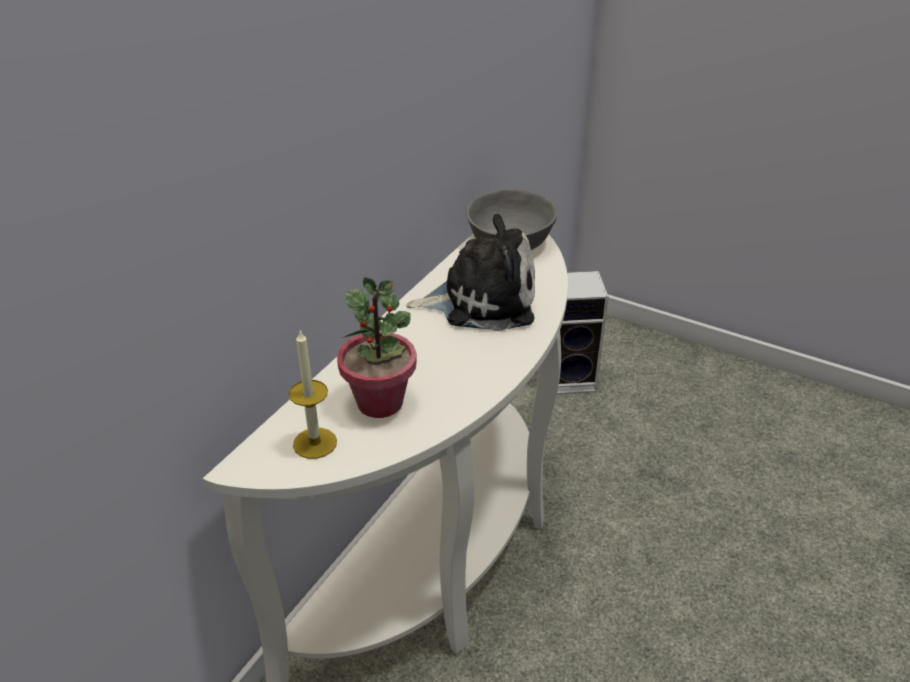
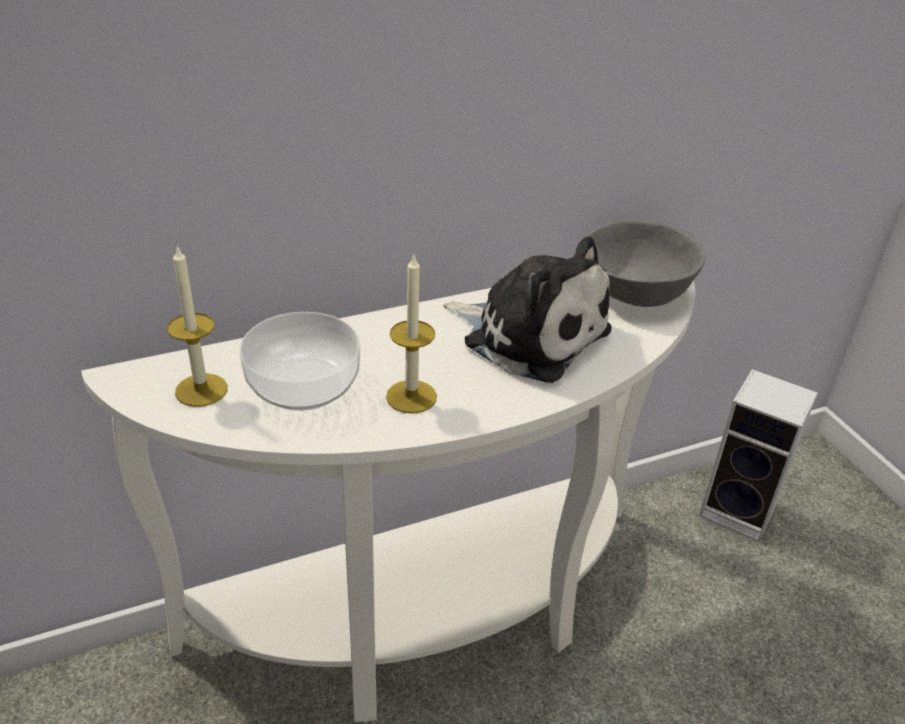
camera: 35 degrees right, 0 degrees up
potted plant [337,278,417,418] -> bowl [240,312,360,411]
none -> candle [386,254,437,414]

